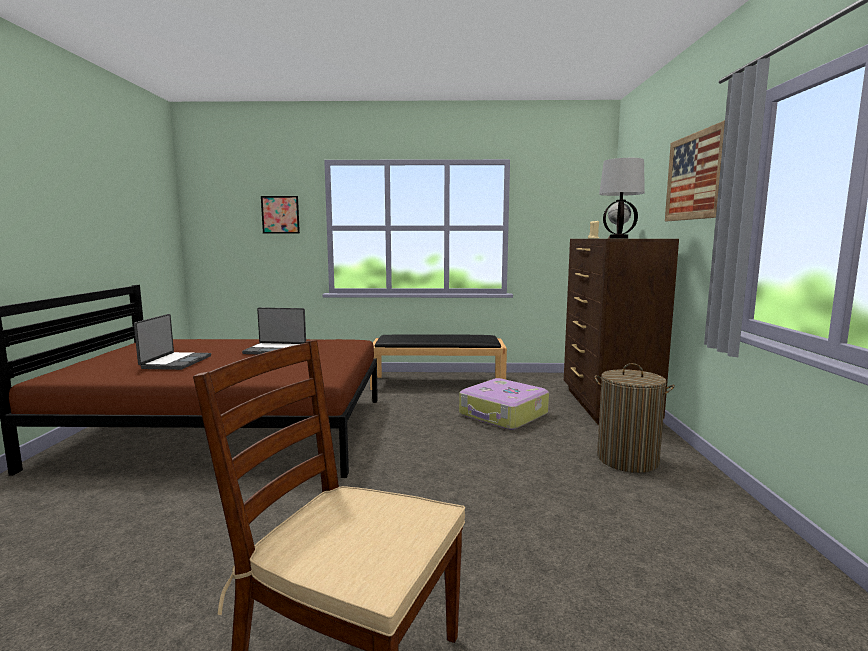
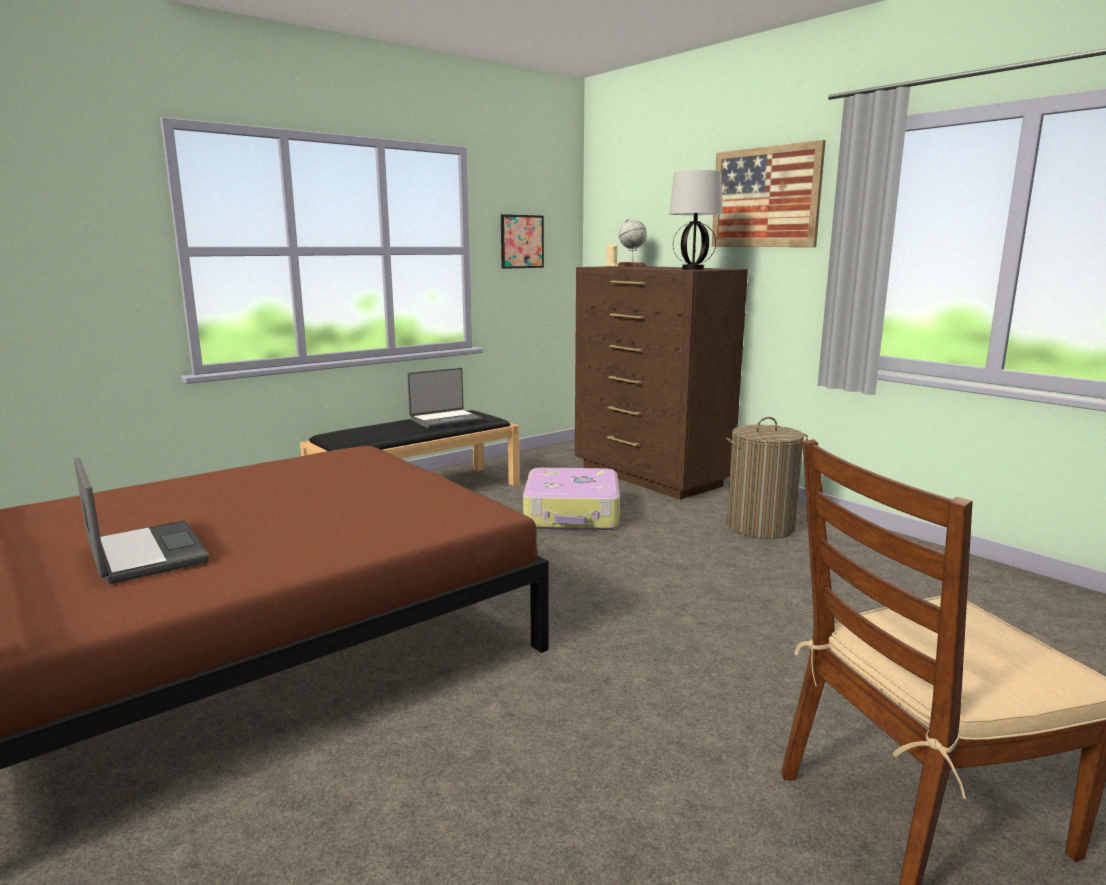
camera: 40 degrees left, 5 degrees up
laptop [242,307,306,354] -> laptop moved to [407,368,483,429]
picture [261,196,300,233] -> picture moved to [501,214,544,269]

